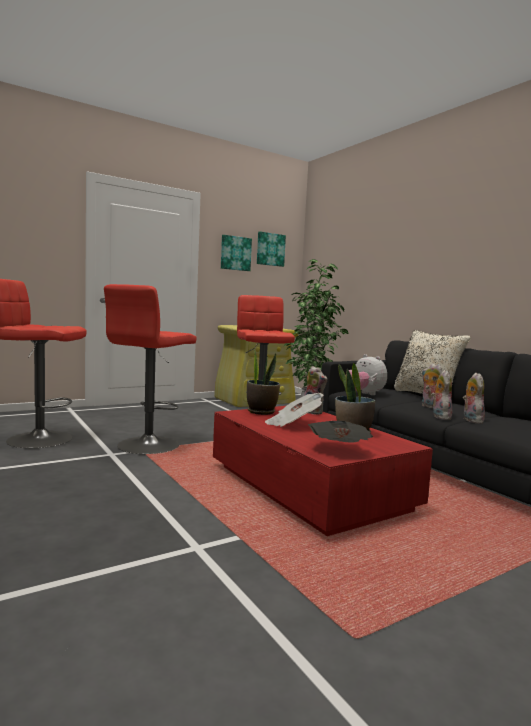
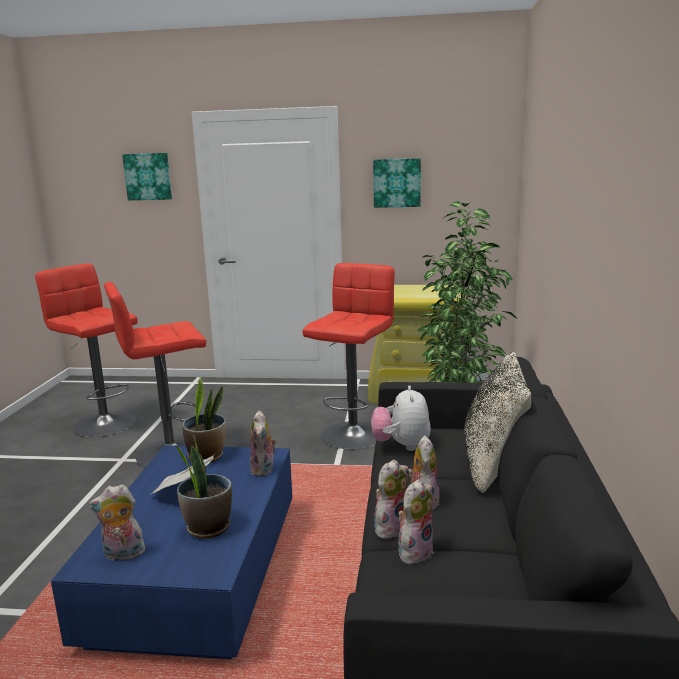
camera: 40 degrees right, 10 degrees up
red coffee table [213,406,433,536] -> blue coffee table [51,445,292,659]
picture [257,232,286,267] -> picture moved to [122,153,172,200]
newspaper [308,421,373,443] -> plush toy [89,484,147,561]

